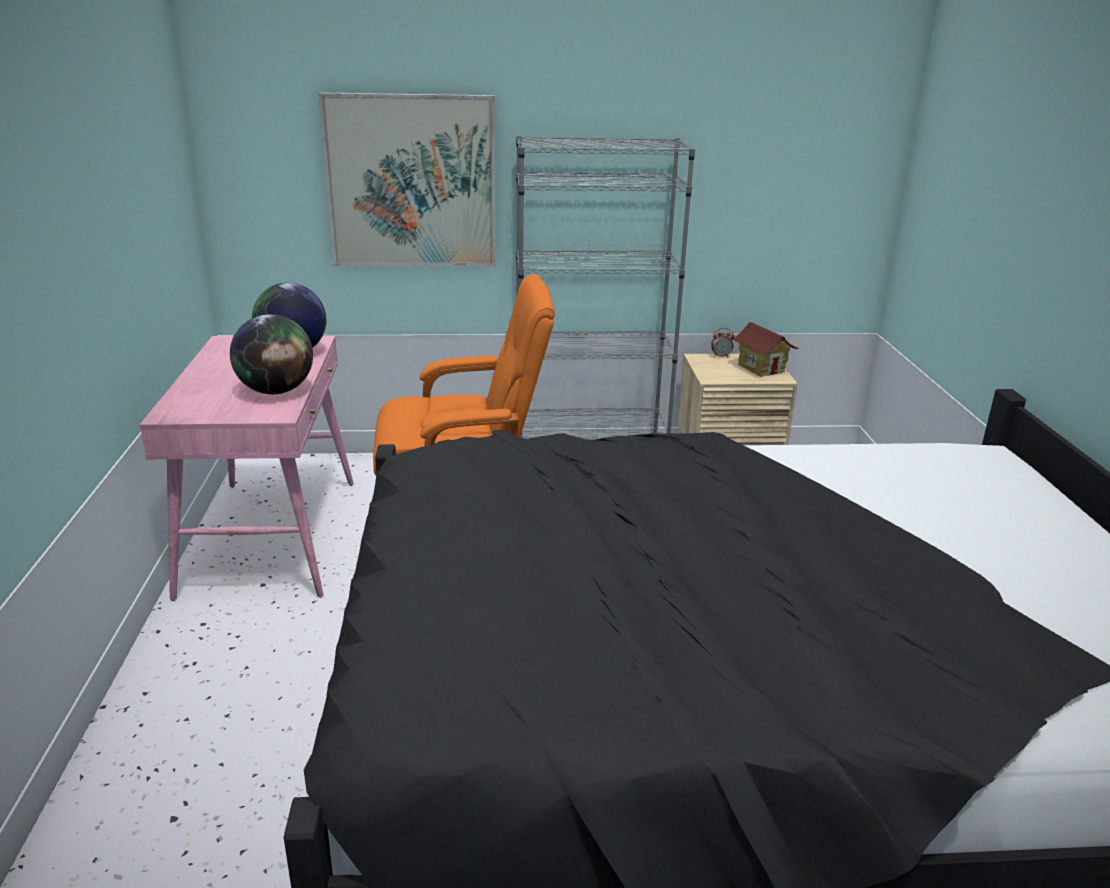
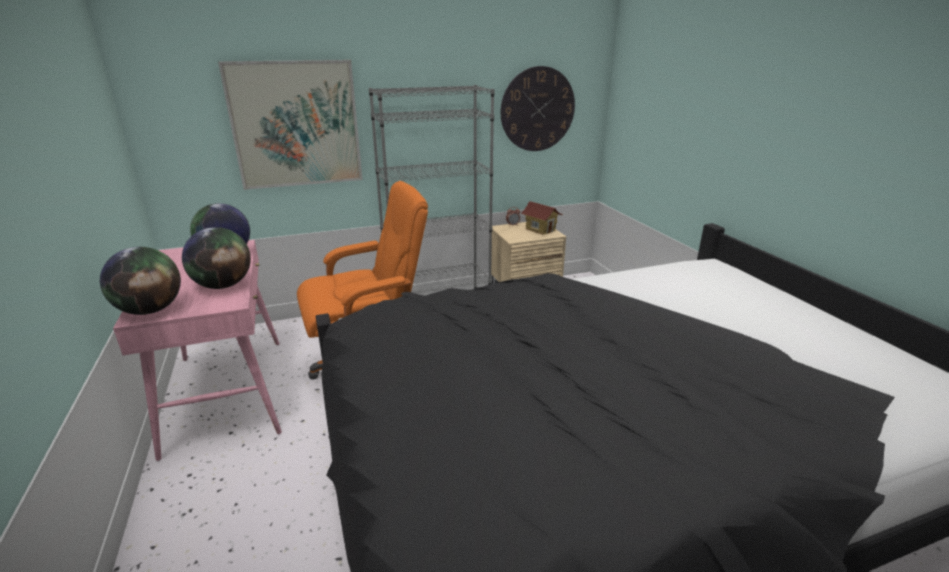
camera: 15 degrees left, 0 degrees up
none -> globe [100,247,181,315]
none -> wall clock [501,66,575,151]

